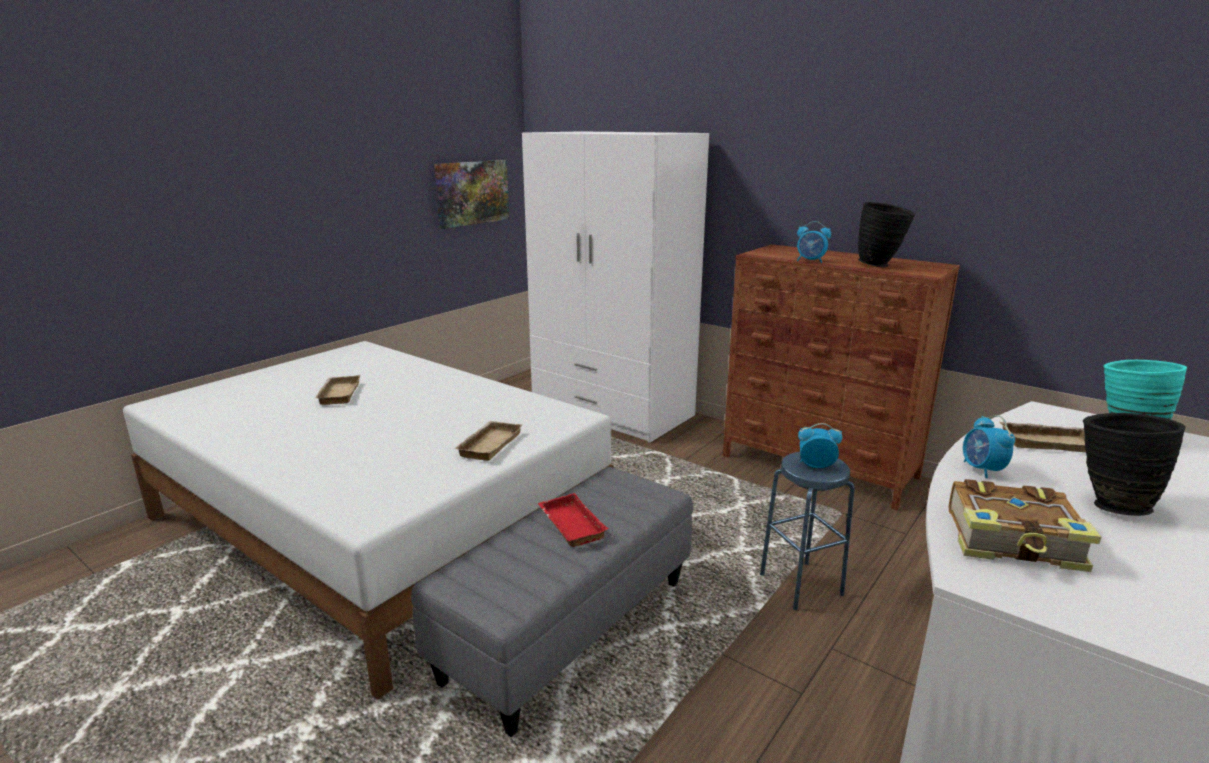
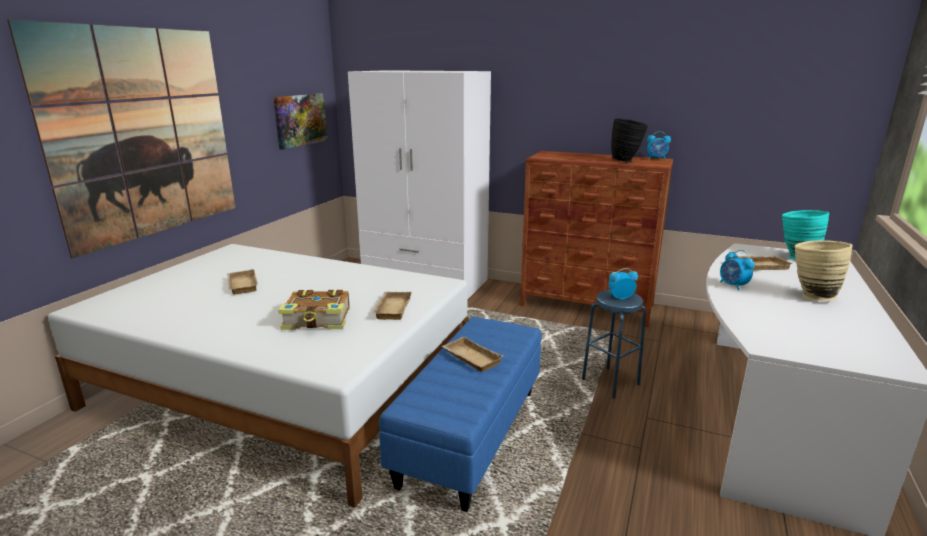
camera: 15 degrees left, 0 degrees up
grey ottoman [411,467,693,737] -> blue ottoman [379,317,542,512]
red tray [538,493,609,547] -> beige tray [442,336,504,372]
alarm clock [797,221,831,263] -> alarm clock moved to [647,131,671,160]
book [949,479,1101,572] -> book moved to [278,290,350,330]
black vase [1083,413,1186,516] -> beige vase [794,240,853,301]
none -> picture [7,19,235,259]

